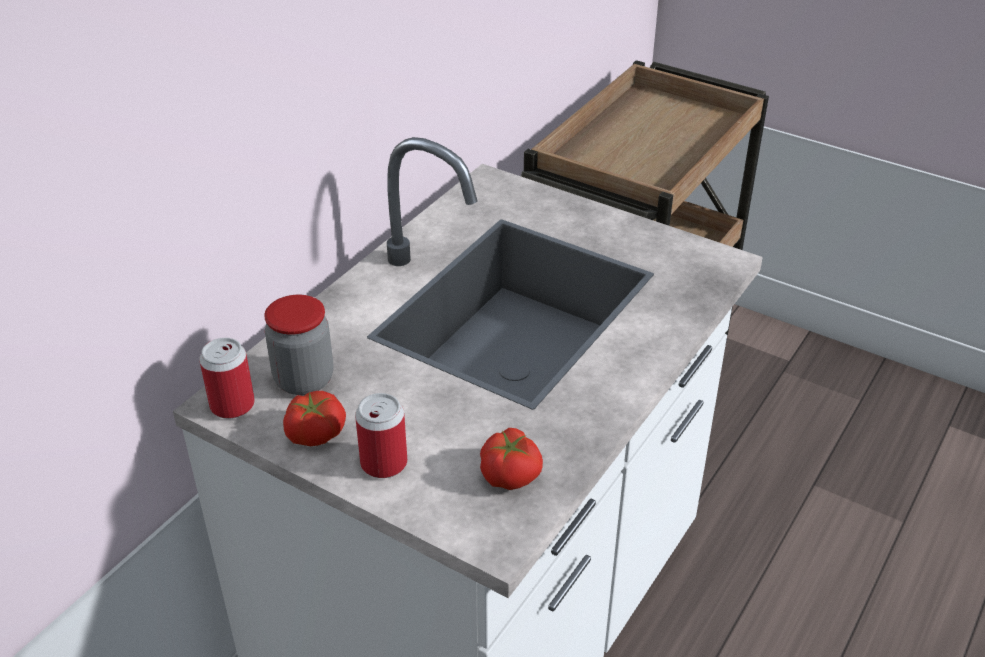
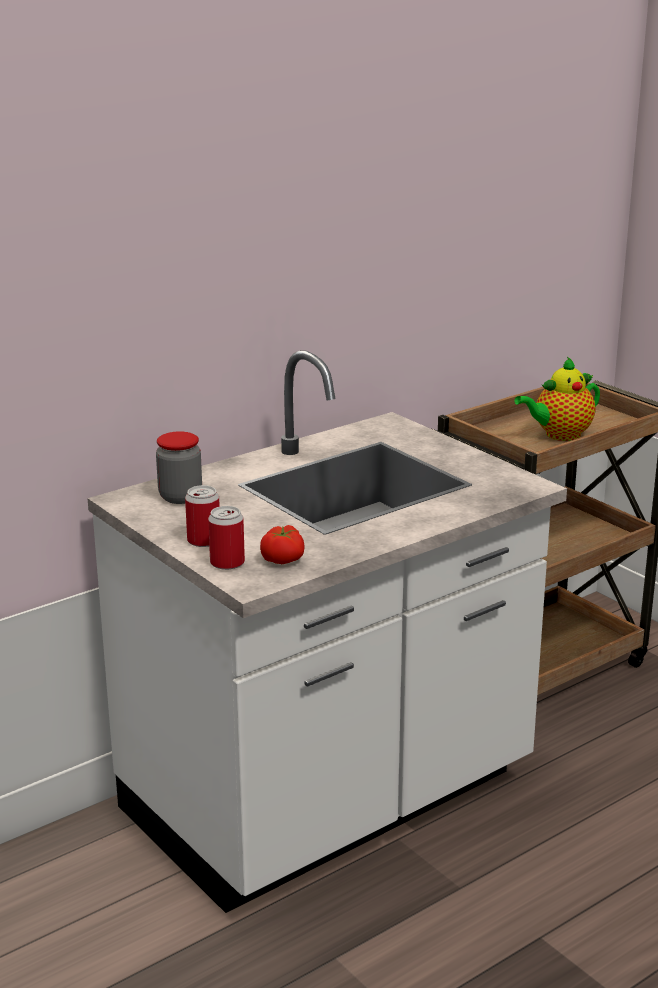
camera: 20 degrees right, 15 degrees down
can [199,338,255,419] -> can moved to [208,506,245,570]
tomato [283,391,346,446] -> none
none -> teapot [514,357,600,441]

